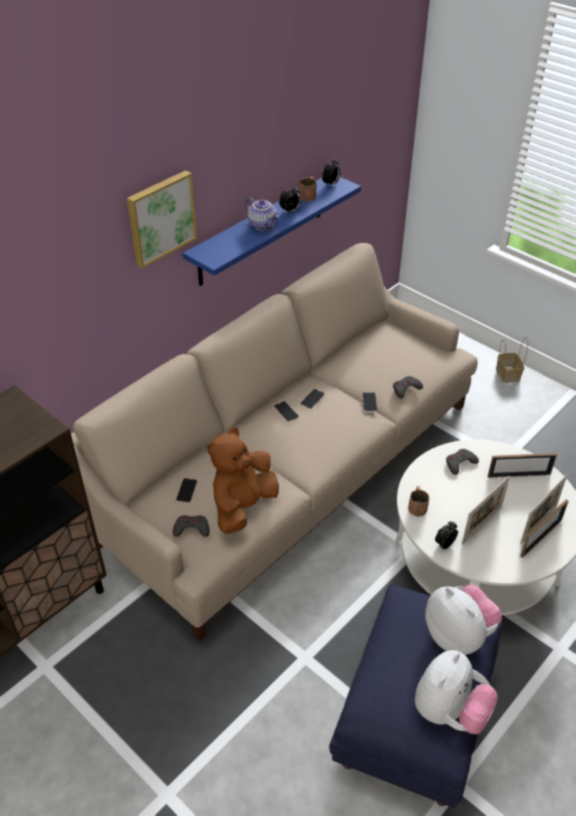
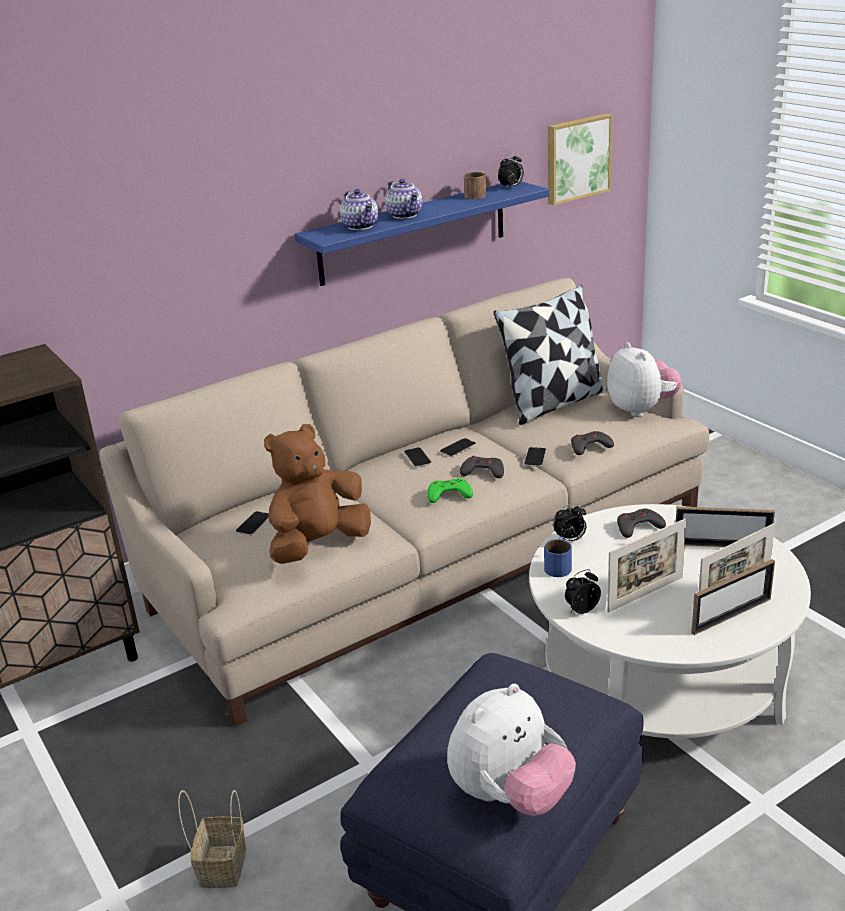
camera: 15 degrees right, 15 degrees down
picture [127,170,197,268] -> picture moved to [548,114,613,205]
grey game controller [173,515,209,537] -> grey game controller moved to [460,456,504,478]
alarm clock [279,186,301,214] -> alarm clock moved to [553,503,586,541]
brown mug [408,486,429,517] -> blue mug [544,537,572,577]
plush toy [425,585,502,655] -> plush toy moved to [607,342,681,417]
basket [496,337,528,383] -> basket moved to [178,790,246,888]
none -> teapot [340,189,378,230]
none -> green game controller [427,478,473,503]
none -> pillow [493,285,607,425]

